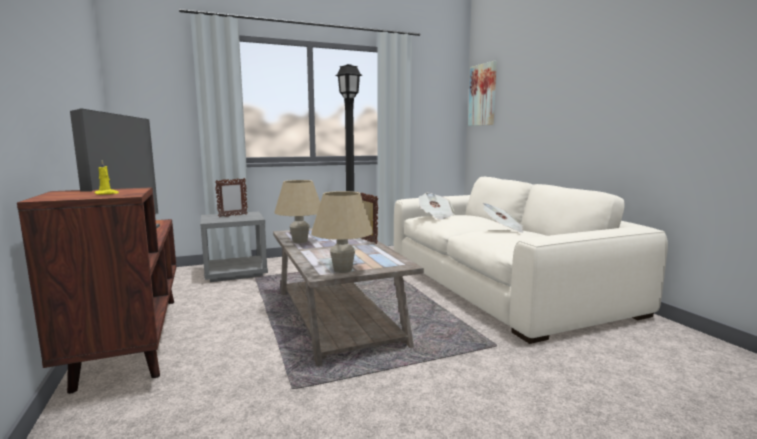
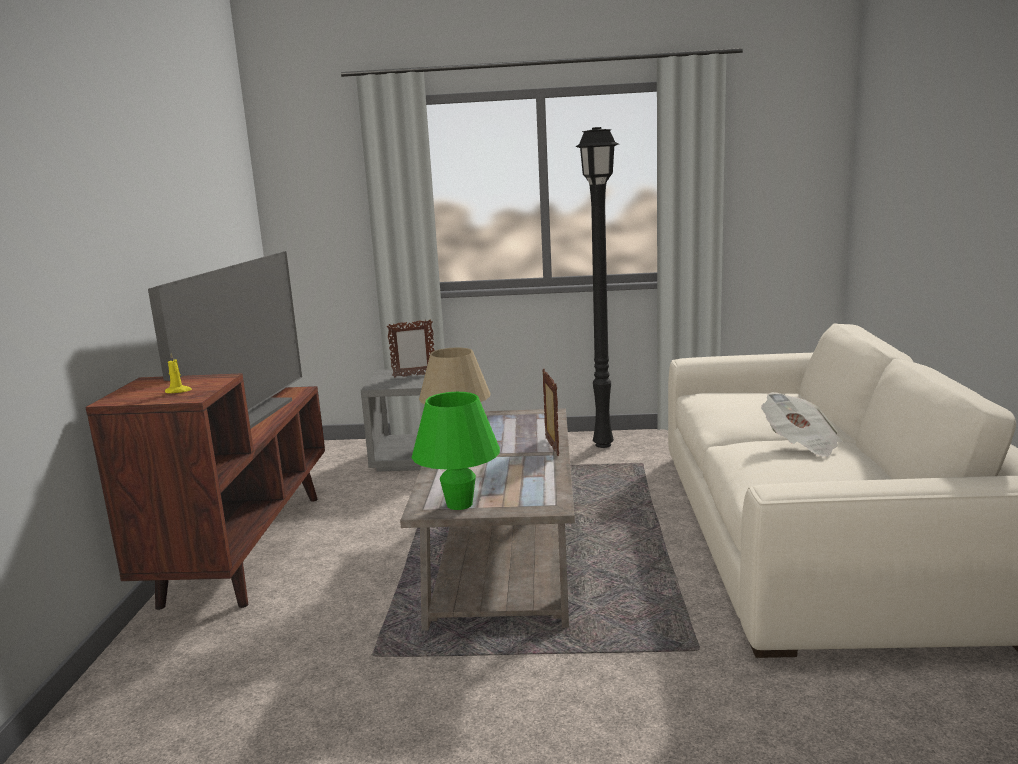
camera: 25 degrees right, 5 degrees up
beige table lamp [311,191,373,273] -> green table lamp [412,392,500,510]
newspaper [418,193,455,220] -> none
picture [468,61,497,126] -> none

